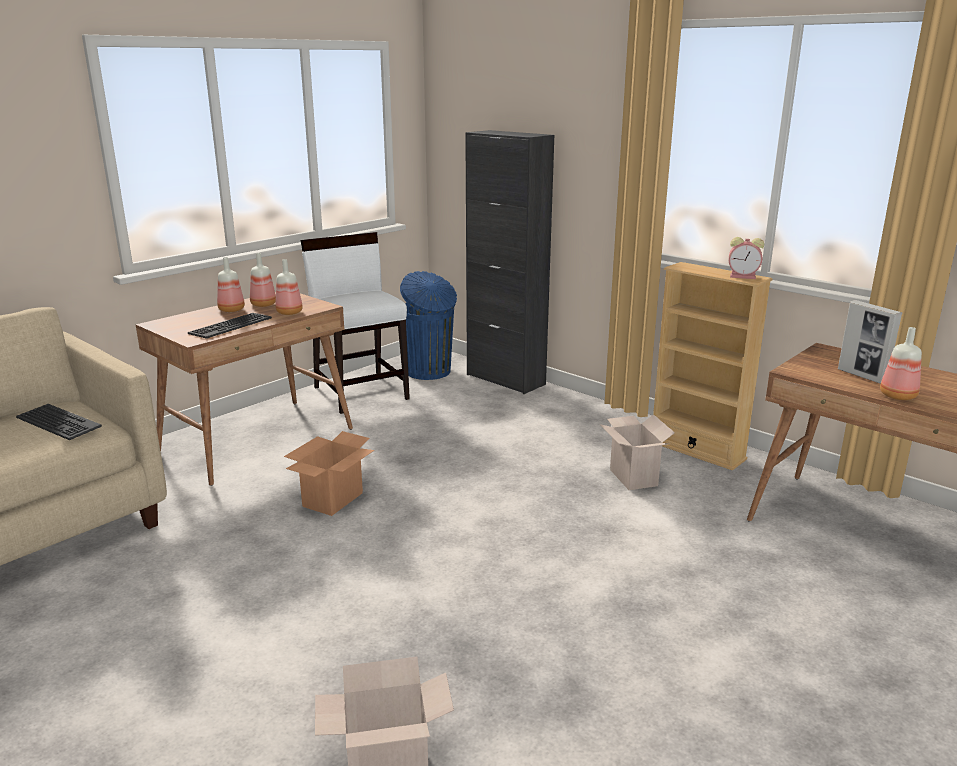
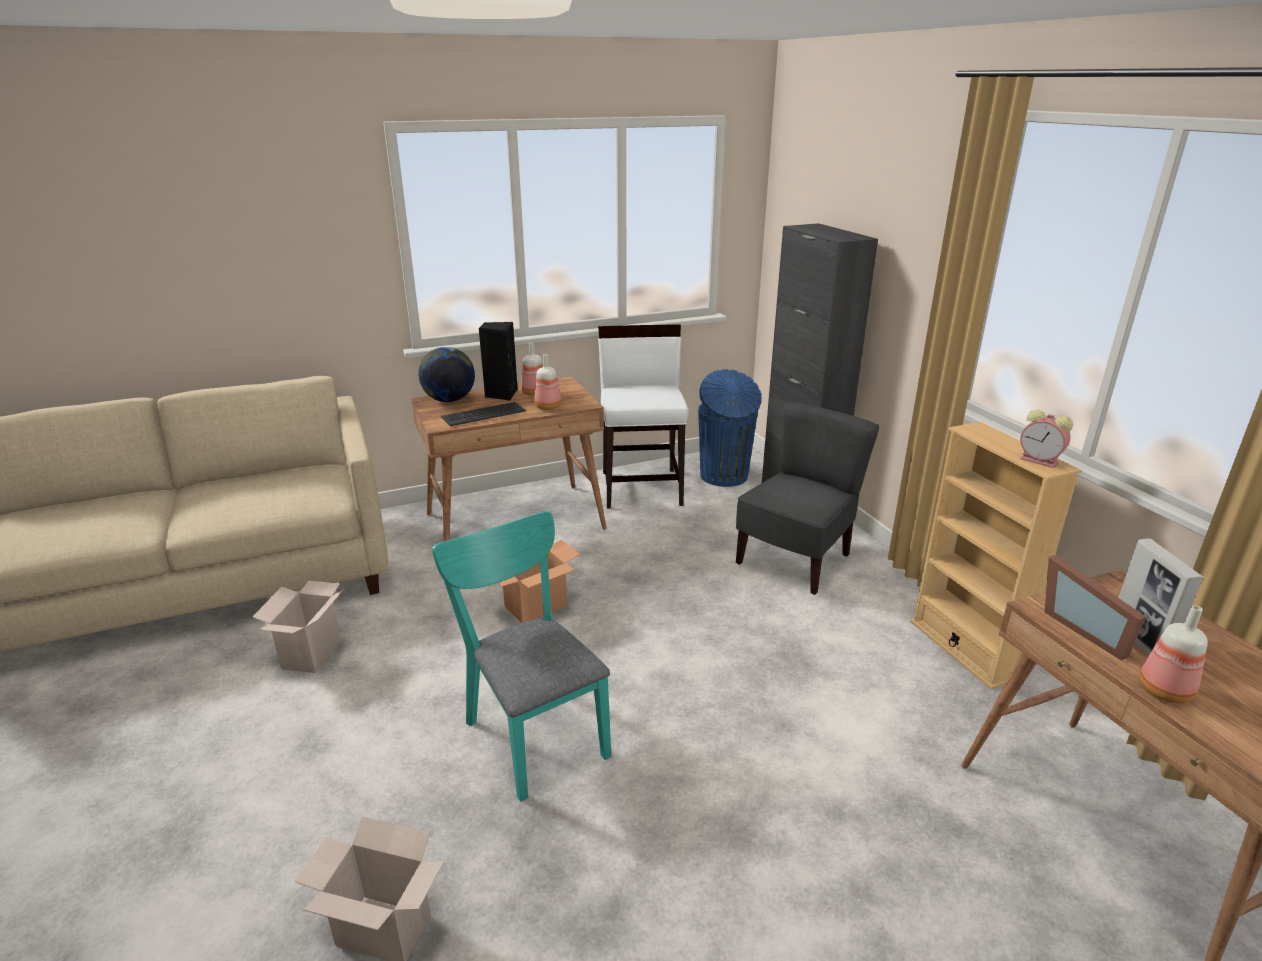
camera: 25 degrees right, 5 degrees up
keyboard [16,404,102,440] -> none
bottle [217,257,245,312] -> black speaker [479,322,518,401]
cardboard box [600,414,675,490] -> cardboard box moved to [252,581,344,673]
none -> globe [418,347,475,402]
none -> turquoise chair [432,511,611,802]
none -> grey chair [736,402,880,595]
none -> picture frame [1045,555,1146,661]

